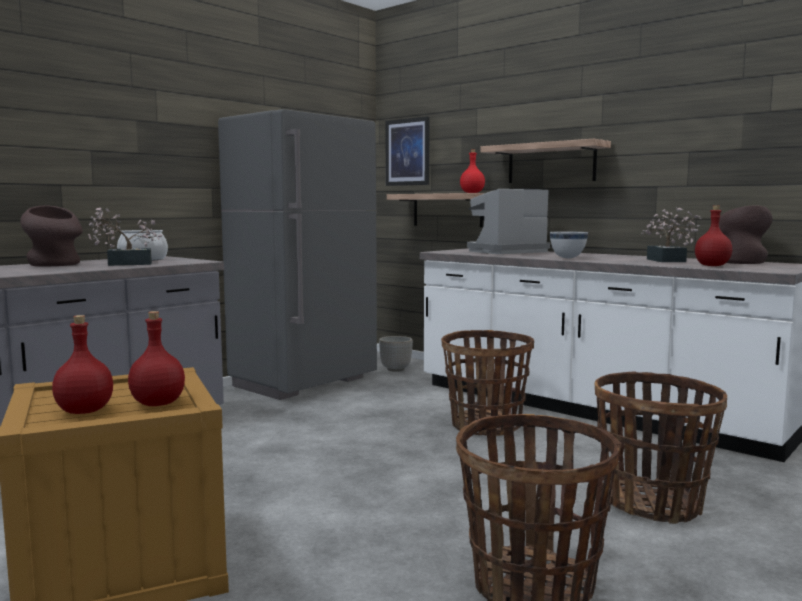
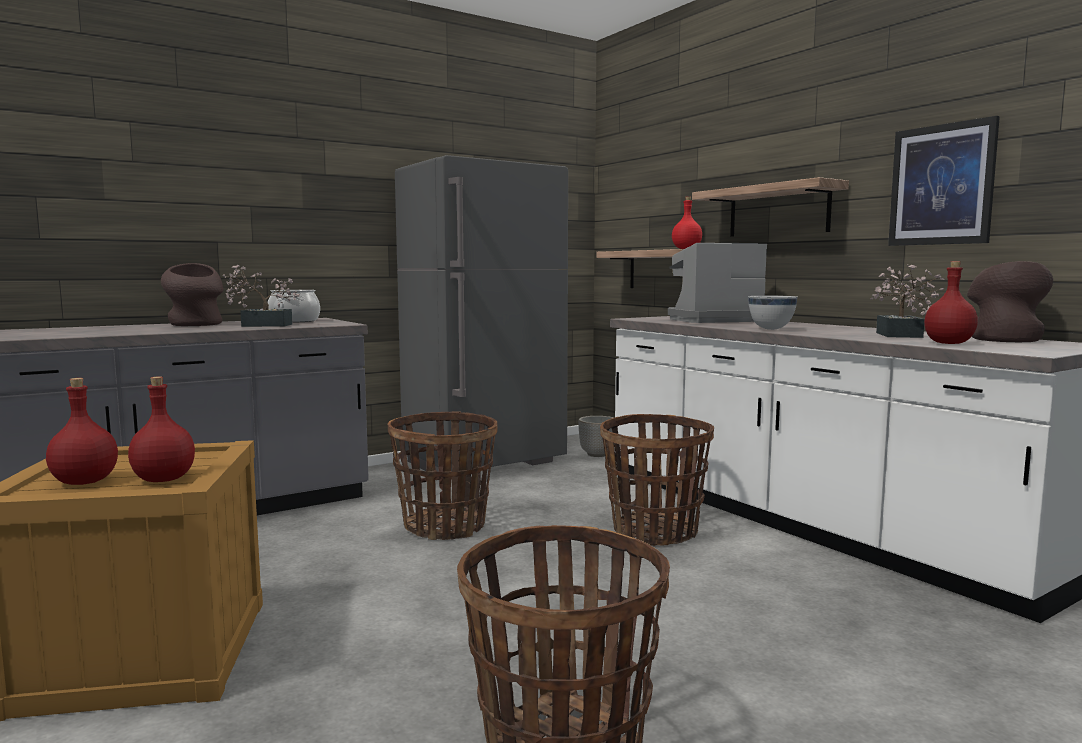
camera: 15 degrees right, 0 degrees up
picture [386,116,430,186] -> picture moved to [888,116,1000,246]
basket [595,371,727,524] -> basket moved to [388,412,498,540]

